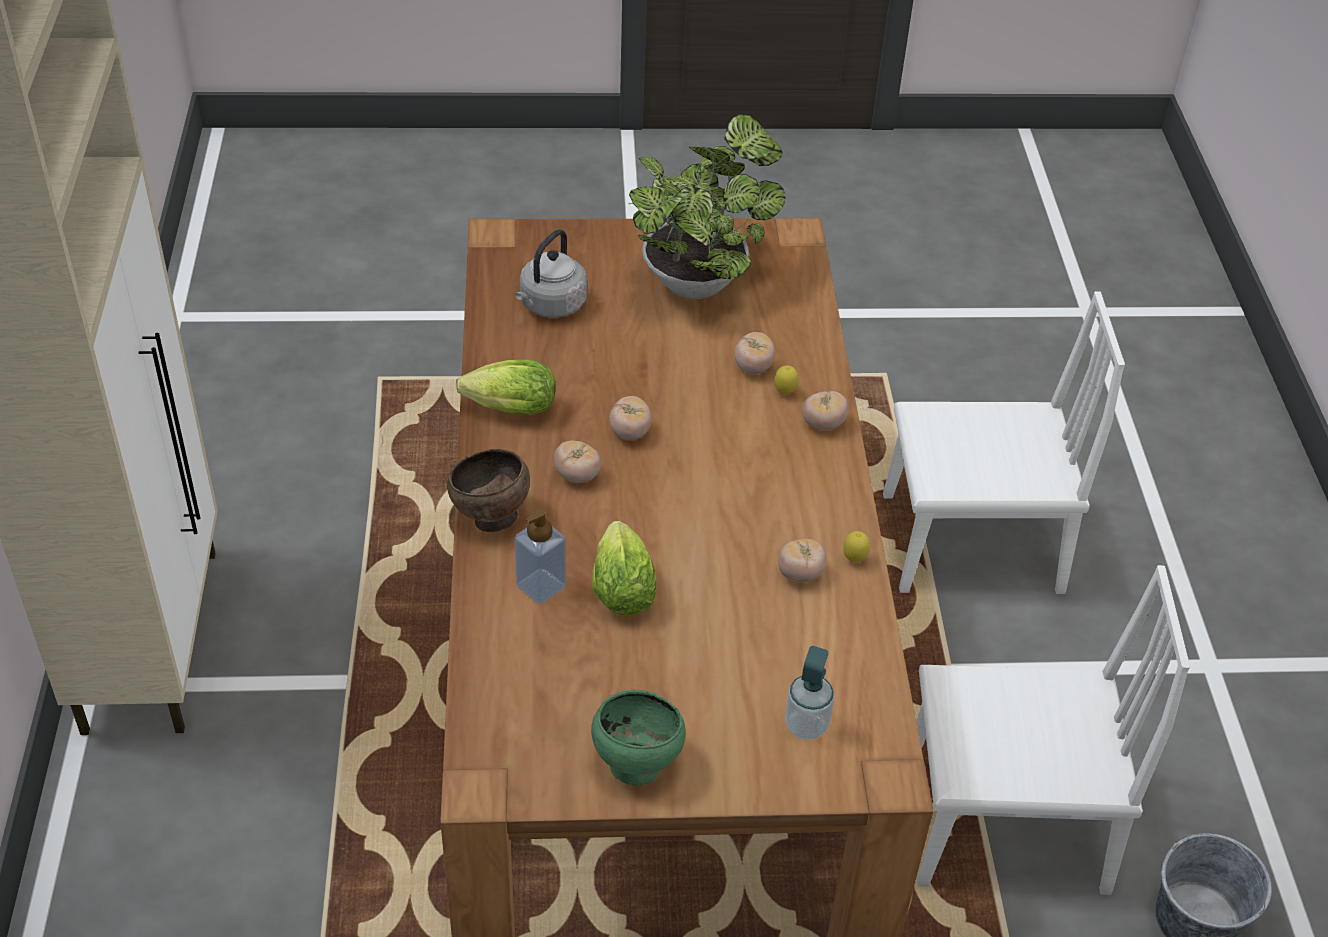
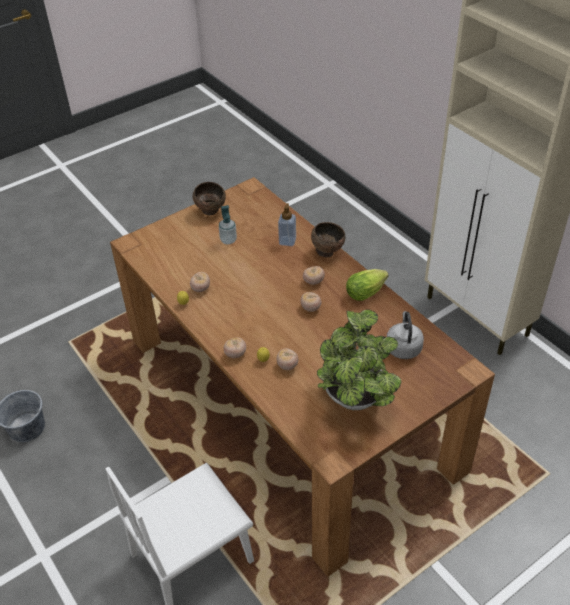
camera: 150 degrees right, 0 degrees up
green bowl [591,690,686,785] -> brown bowl [193,182,226,215]
lettuce [592,521,657,615] -> none
soap dispenser [785,646,834,740] -> soap dispenser moved to [219,205,237,245]
white chair [916,565,1190,895] -> none

